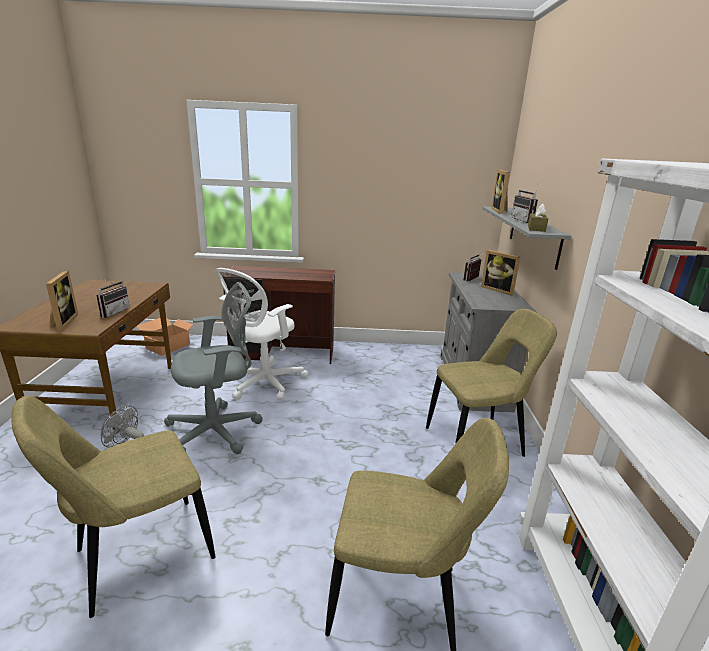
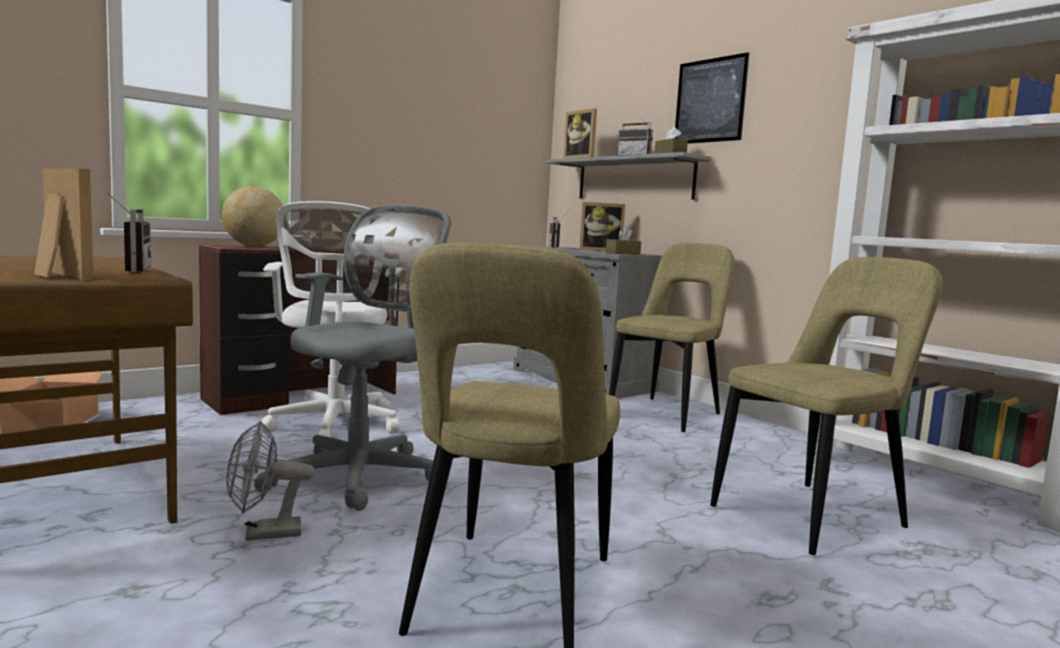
camera: 40 degrees left, 15 degrees down
none -> globe [222,186,283,247]
none -> brown tissue box [606,227,641,255]
none -> picture [675,52,750,144]

